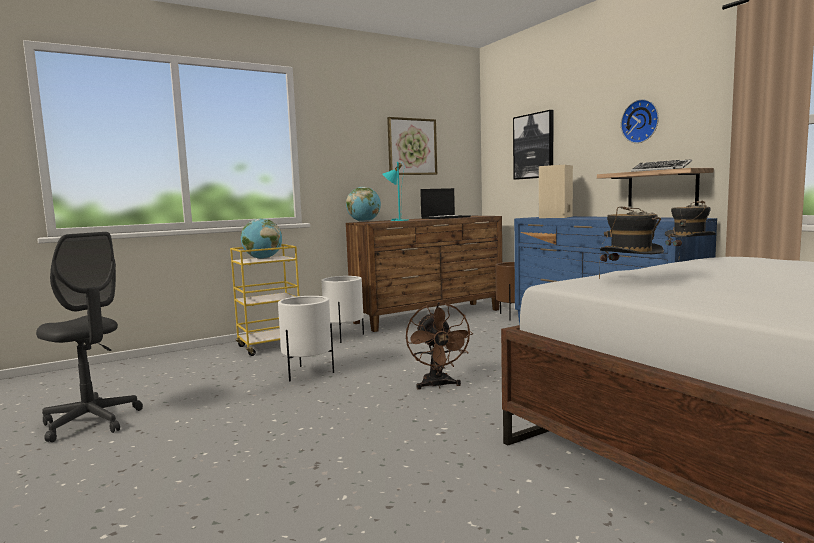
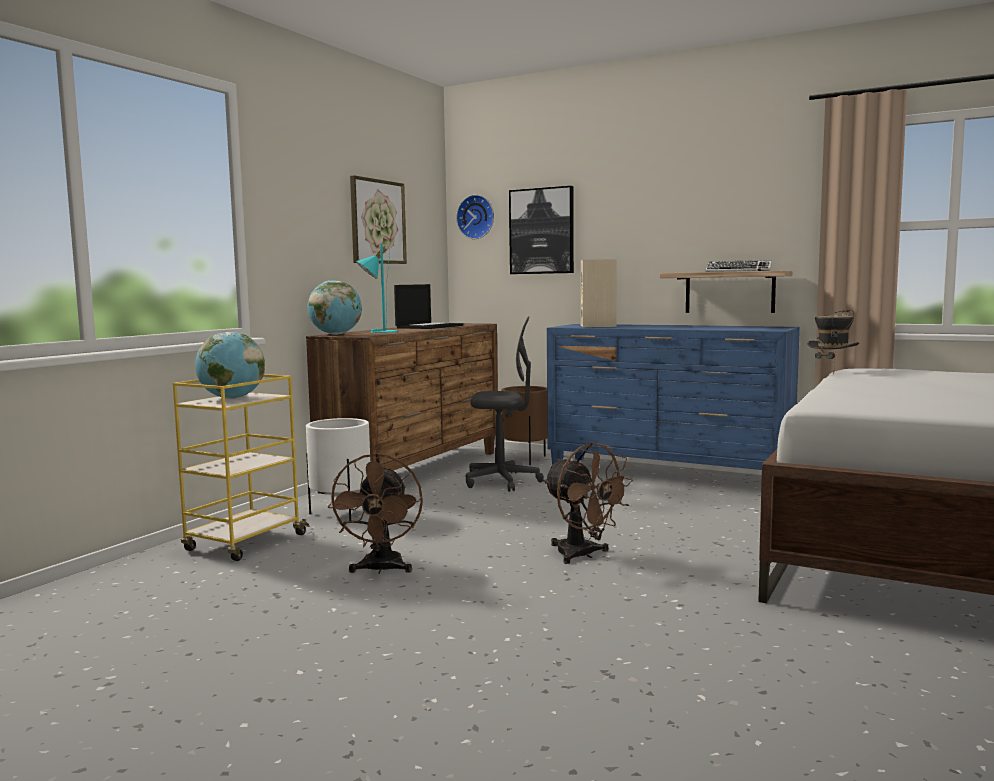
camera: 30 degrees left, 0 degrees up
grey office chair [36,232,143,442] -> grey office chair moved to [466,316,544,492]
white planter [278,296,334,381] -> brown fan [328,453,423,574]
hat [599,206,664,279] -> none
wall clock [621,99,659,143] -> wall clock moved to [456,195,494,239]

